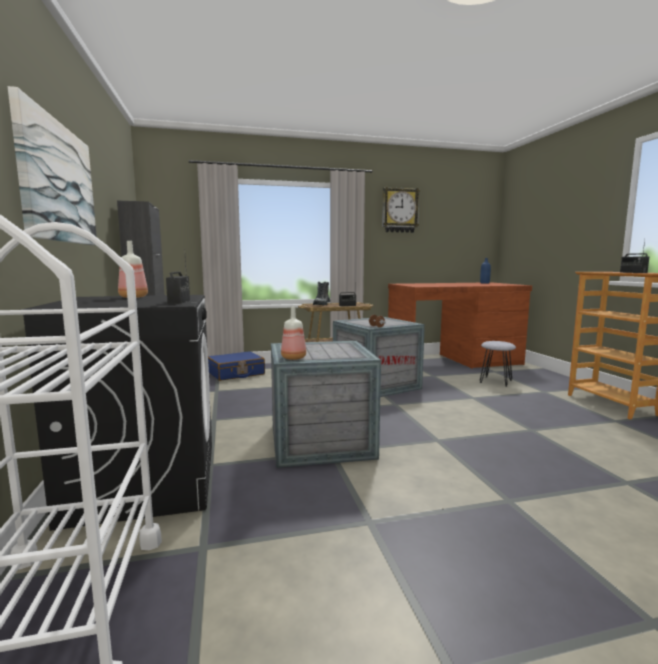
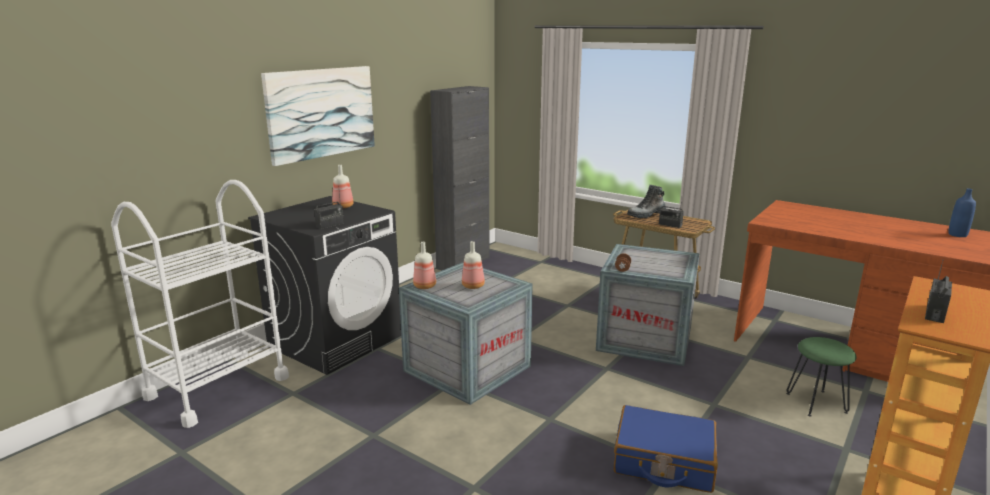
camera: 50 degrees right, 10 degrees up
blue suitcase [208,351,265,381] -> blue suitcase moved to [613,405,718,493]
wall clock [382,187,420,233] -> none
grey stool [480,341,516,387] -> green stool [786,337,857,416]
none -> bottle [462,241,485,289]

